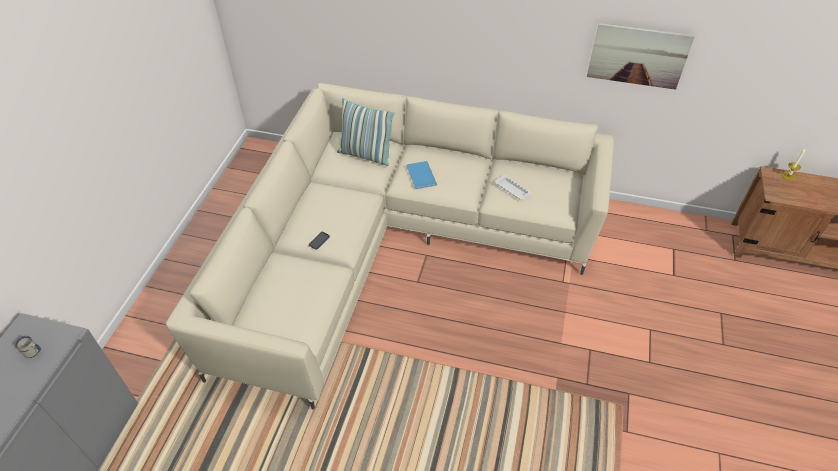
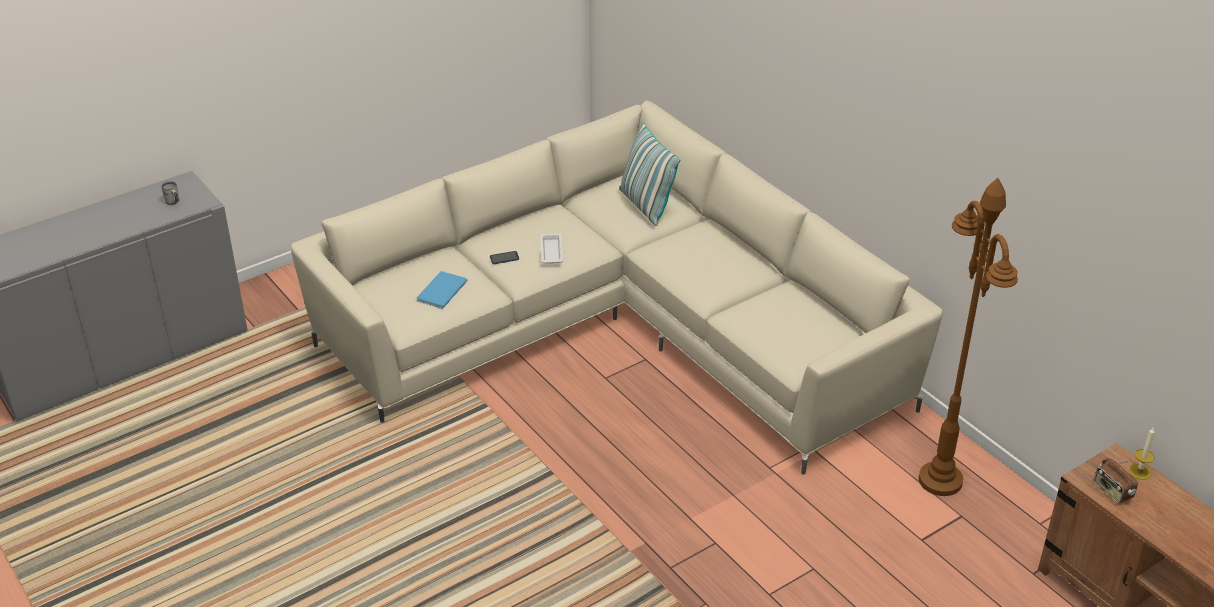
camera: 40 degrees right, 10 degrees down
blue book [407,161,437,189] -> blue book moved to [416,271,468,309]
white tray [495,175,532,200] -> white tray moved to [540,233,563,264]
picture [587,23,695,90] -> none
none -> brown floor lamp [919,178,1018,496]
none -> radio [1094,458,1138,504]

